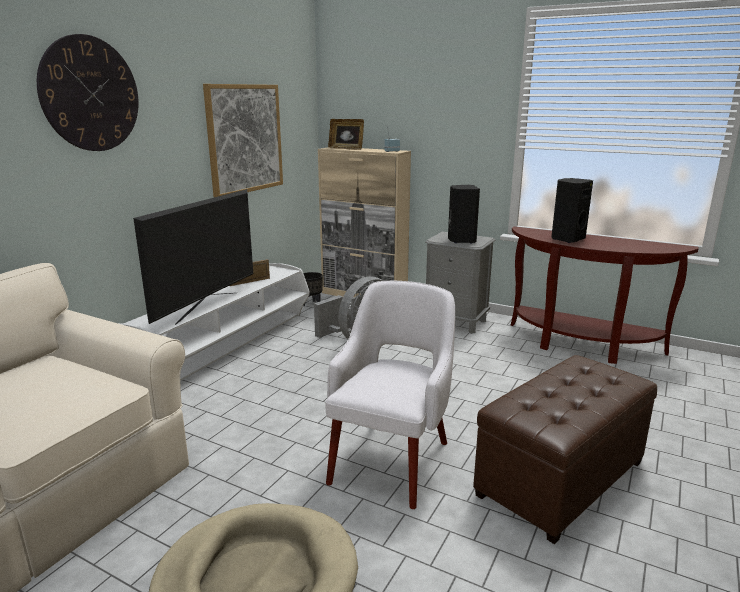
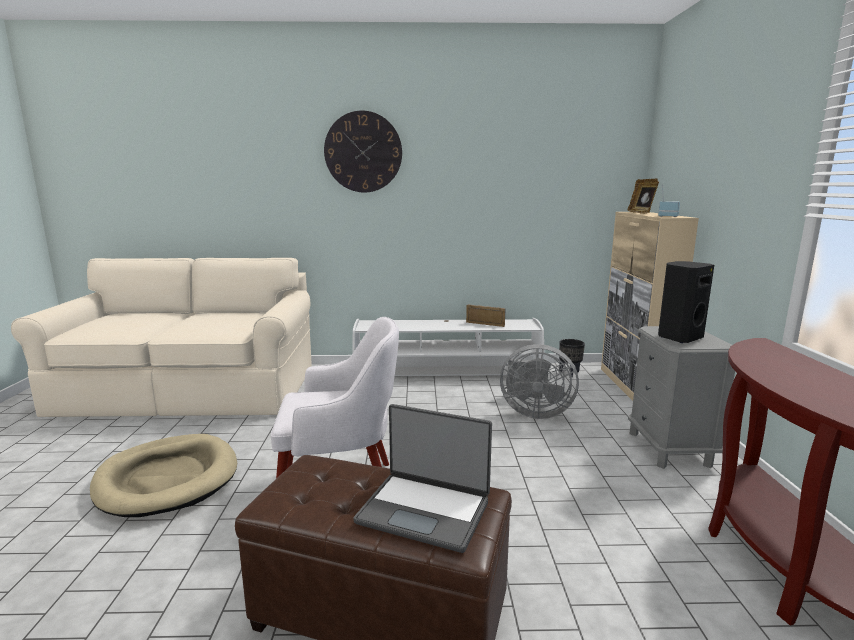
camera: 60 degrees right, 5 degrees down
television [133,189,253,325] -> none
picture [203,84,283,197] -> none
black speaker [551,178,593,243] -> none
none -> laptop [353,404,492,553]

